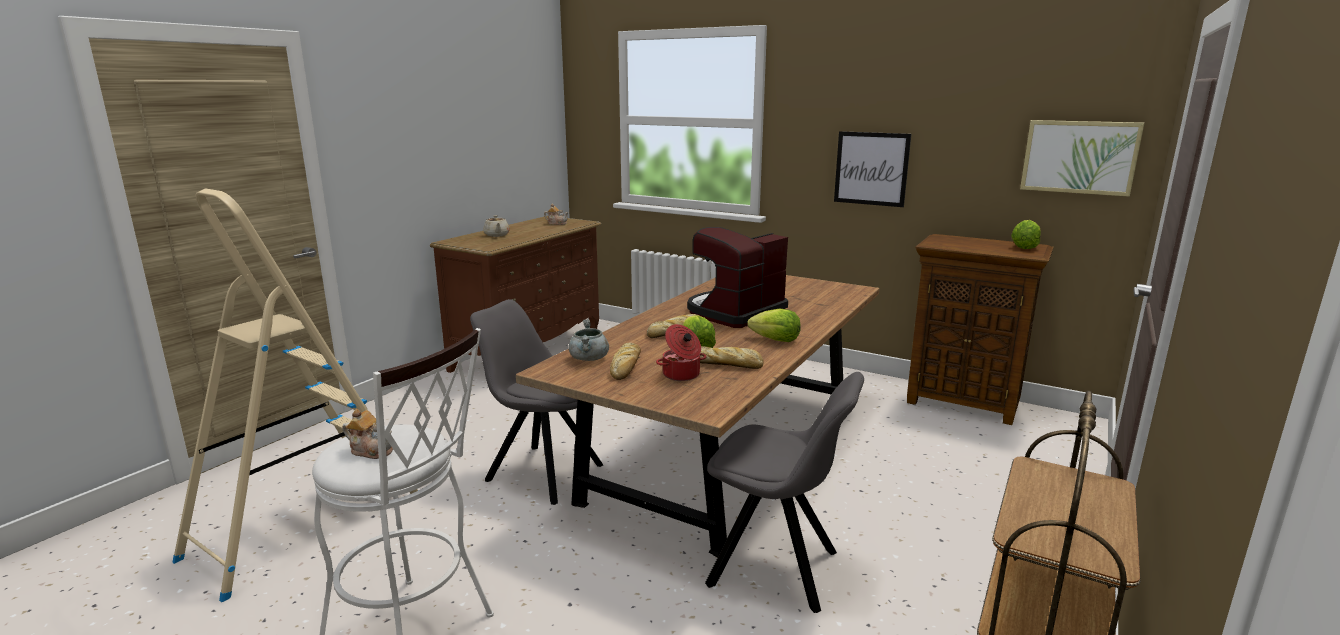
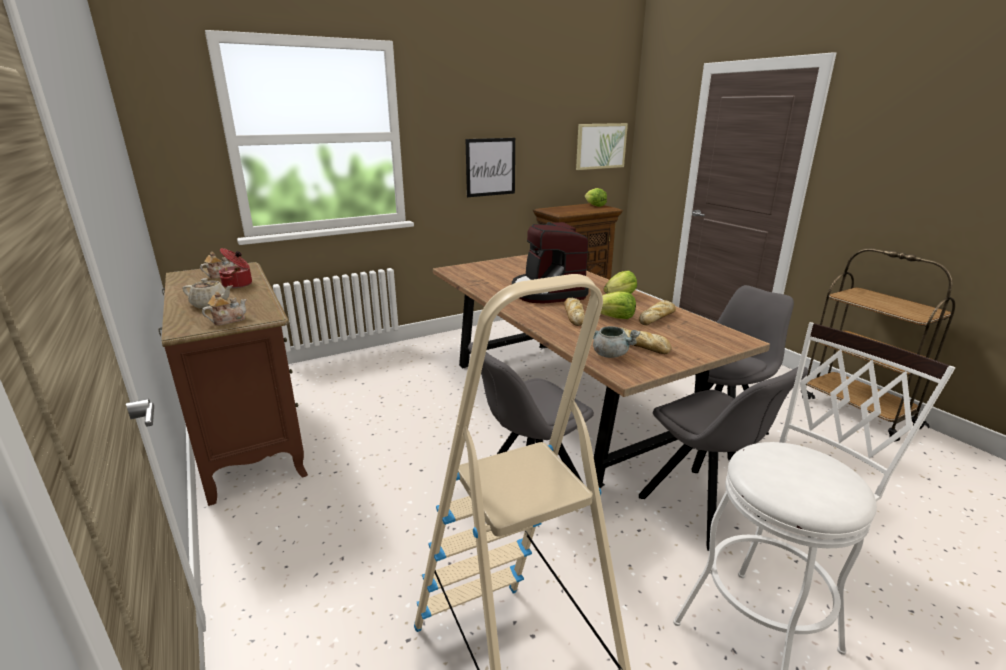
camera: 60 degrees left, 5 degrees up
teapot [342,409,393,459] -> teapot moved to [202,292,247,325]
cooking pot [656,324,706,381] -> cooking pot moved to [219,248,252,288]
none -> grey chair [639,367,808,551]

